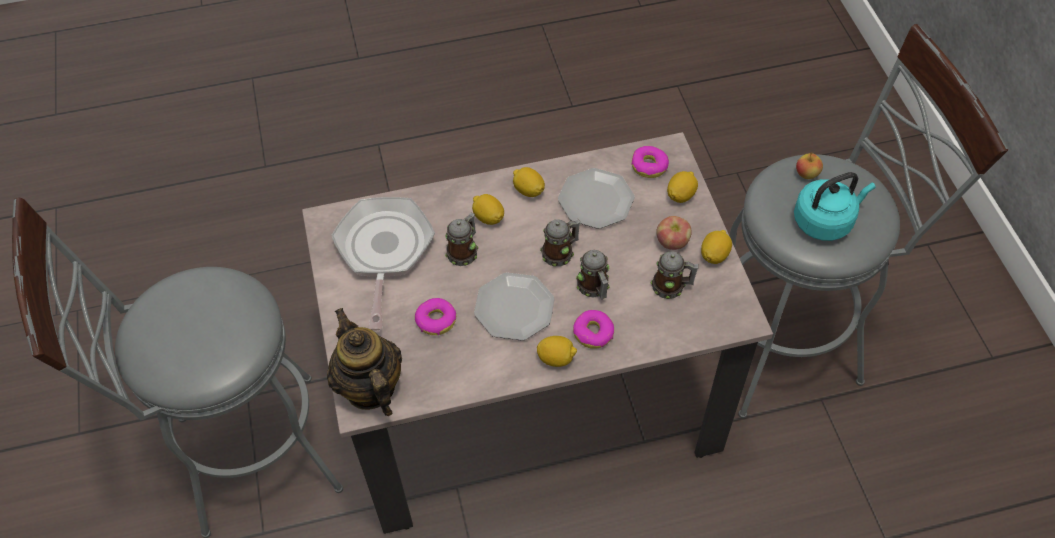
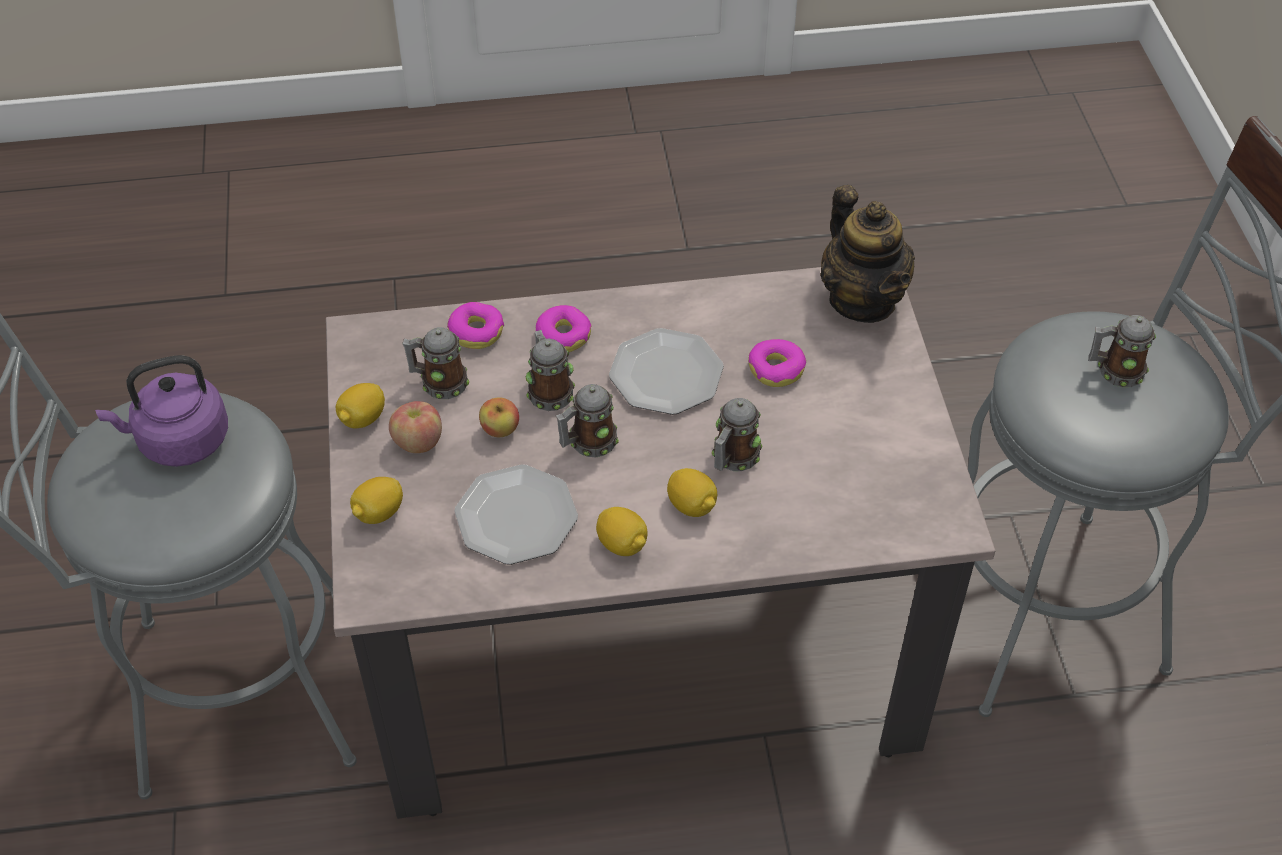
camera: 175 degrees left, 5 degrees down
frying pan [331,197,435,331] -> none
lemon [537,336,577,367] -> none
donut [632,146,669,178] -> donut moved to [447,302,504,349]
turquoise kettle [794,172,876,241] -> purple kettle [95,355,228,467]
apple [796,152,823,179] -> apple moved to [479,397,519,437]
none -> mug [1089,315,1156,387]

